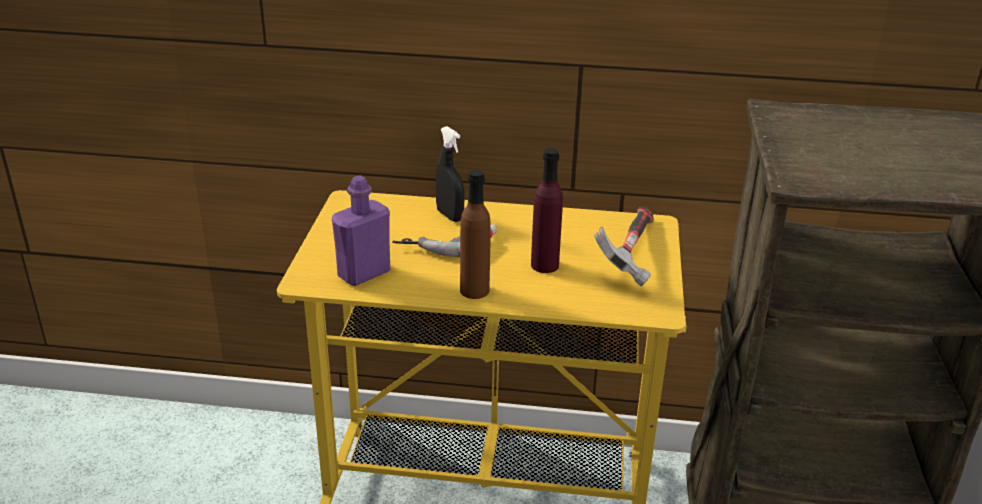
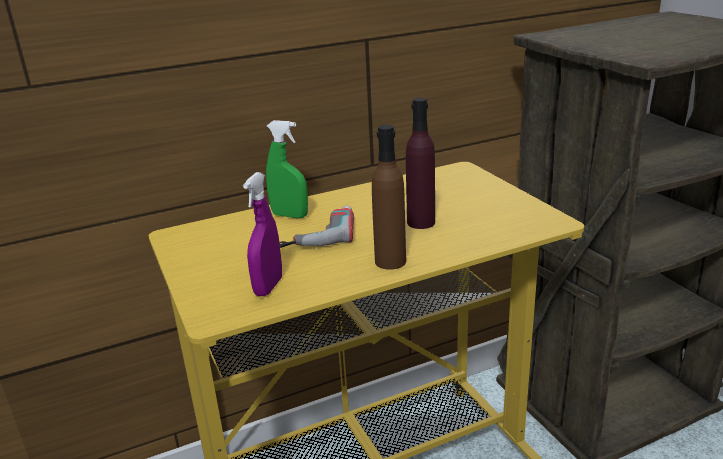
camera: 30 degrees left, 5 degrees down
purple bottle [332,176,390,286] -> purple spray bottle [243,172,282,296]
black spray bottle [436,126,465,222] -> green spray bottle [266,120,308,218]
hammer [594,207,653,286] -> none

